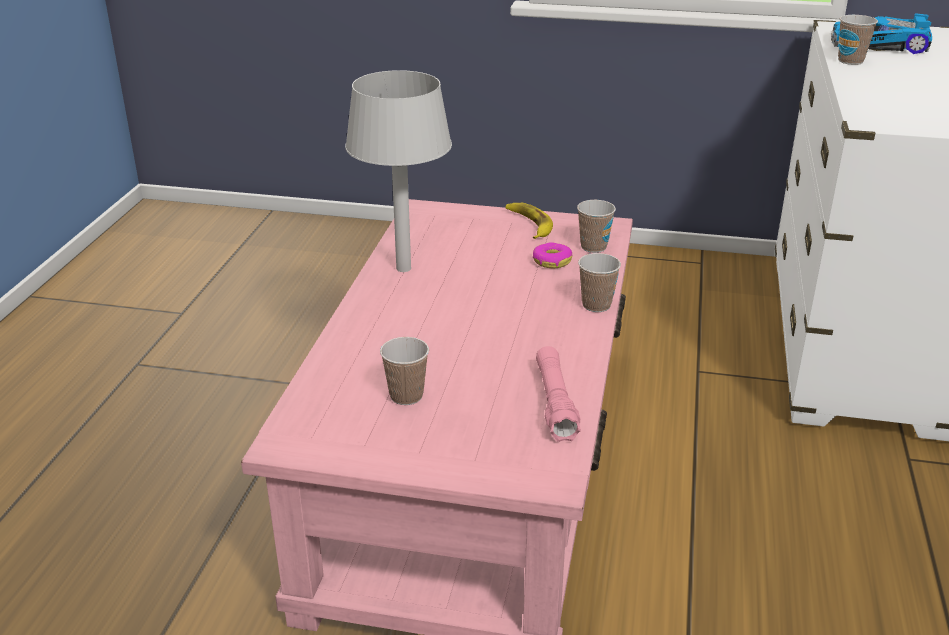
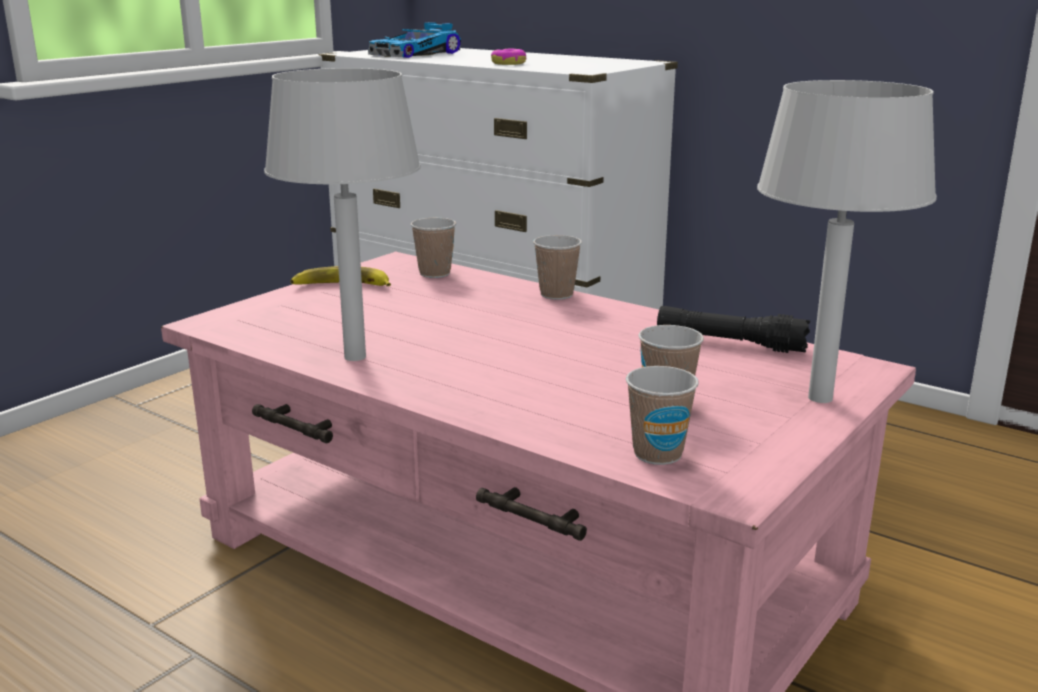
camera: 65 degrees left, 10 degrees down
donut [533,242,572,268] -> donut moved to [491,48,526,65]
pink flashlight [536,346,581,442] -> black flashlight [657,306,810,353]
cup [838,15,878,65] -> cup moved to [626,366,699,465]
none -> grey table lamp [757,80,937,403]

